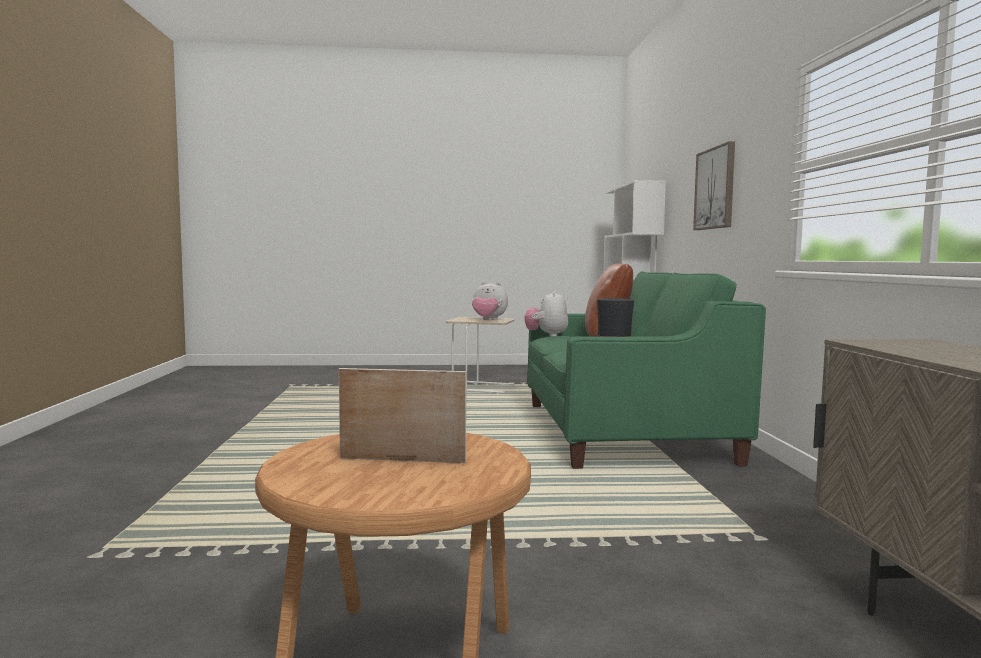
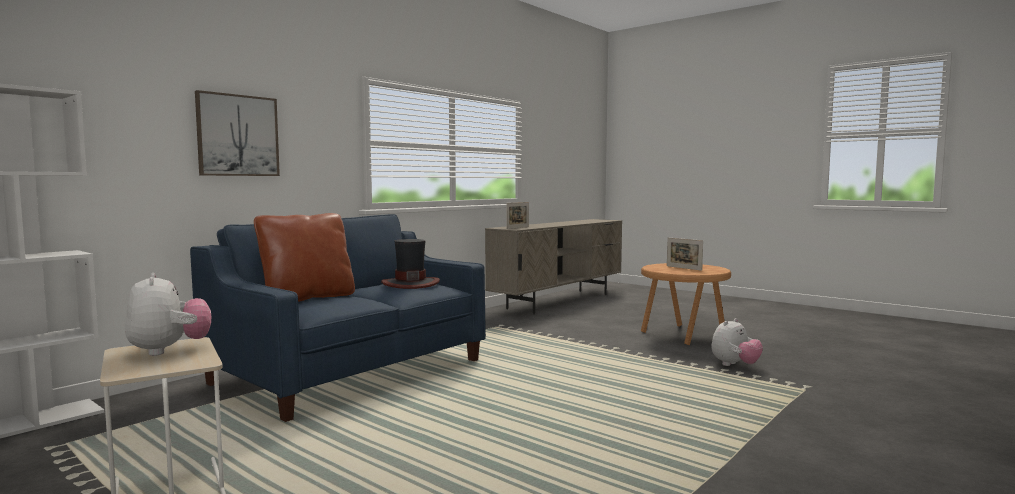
camera: 135 degrees left, 0 degrees up
plush toy [524,291,568,337] -> plush toy moved to [712,318,763,366]
green sofa [527,271,766,469] -> blue sofa [190,214,486,422]
none -> picture frame [506,202,529,229]

